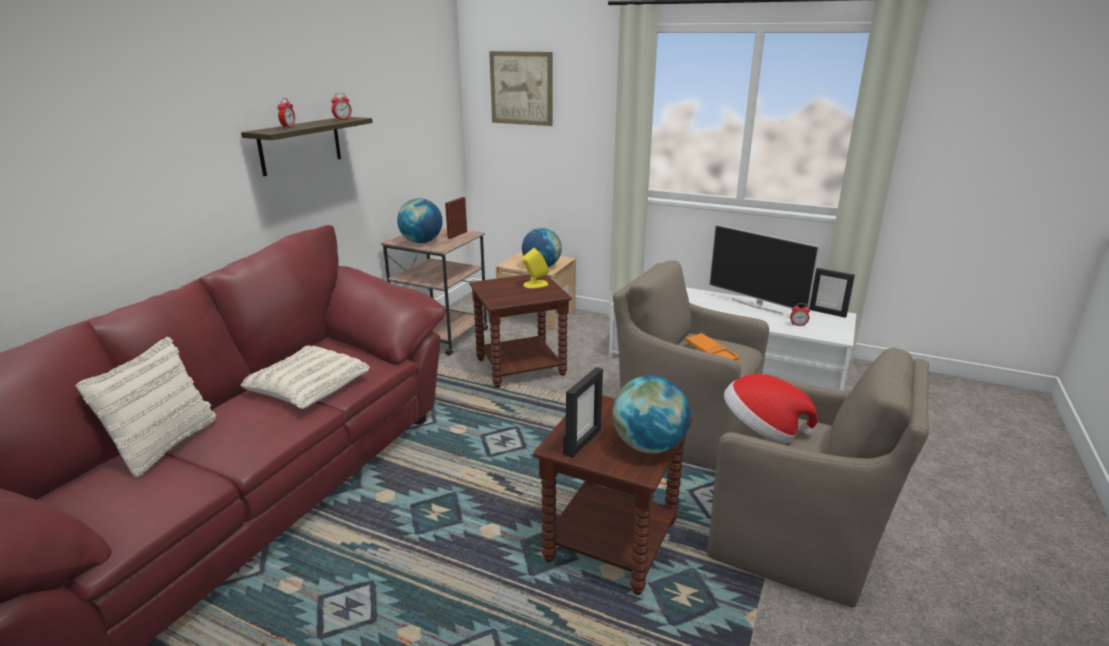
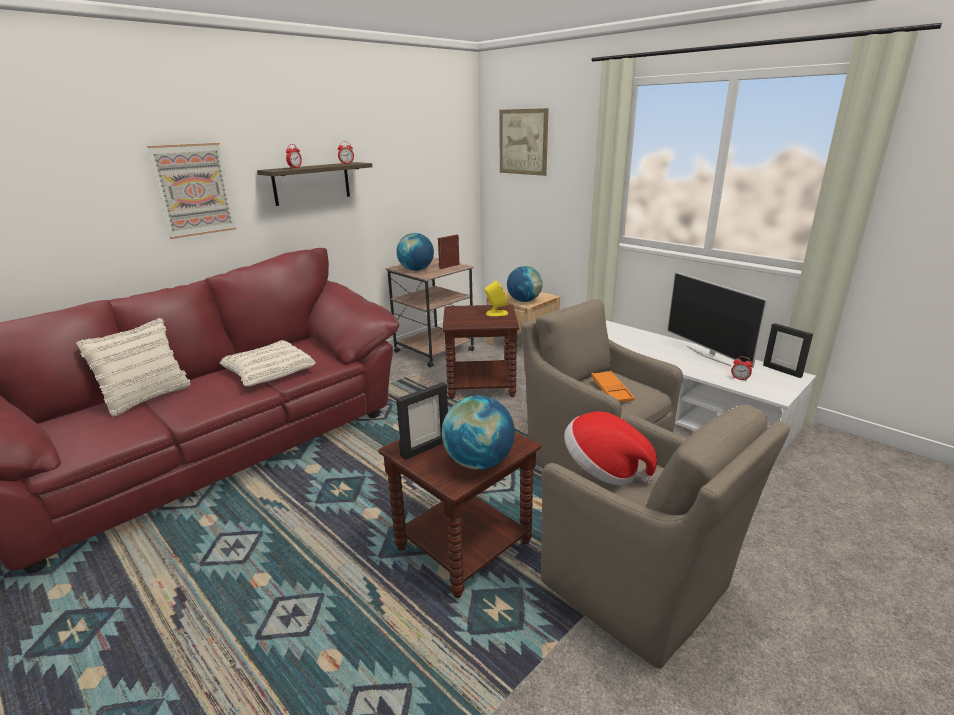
camera: 20 degrees right, 0 degrees up
none -> picture [147,143,236,239]

